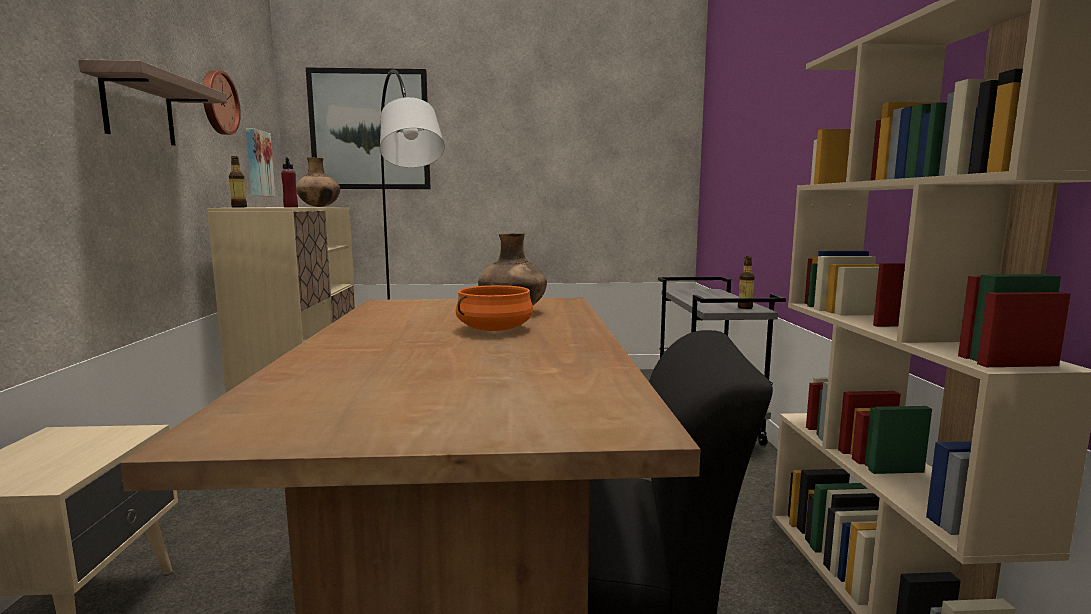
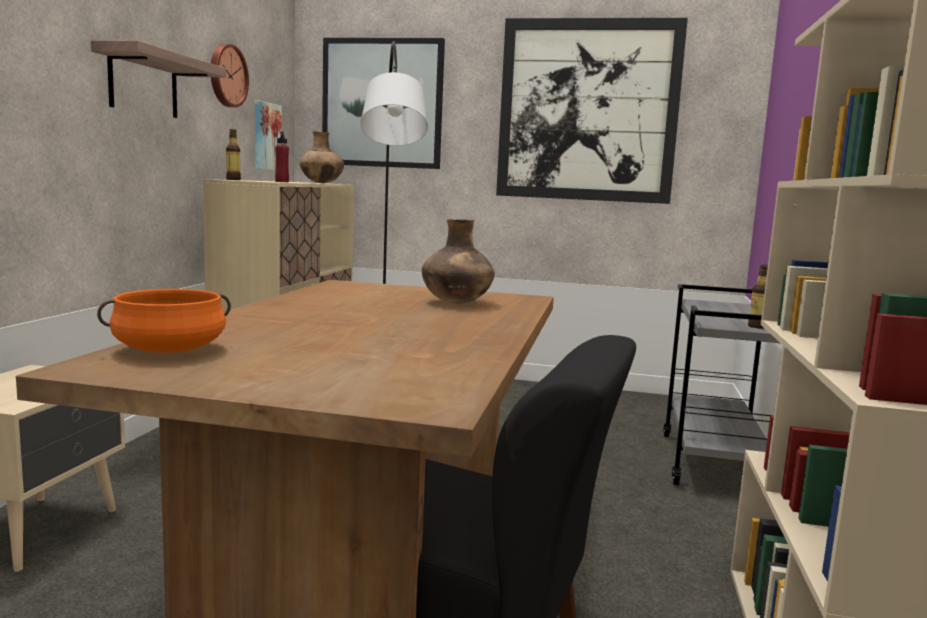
camera: 15 degrees right, 0 degrees up
orange cooking pot [456,285,533,331] -> orange cooking pot moved to [97,289,231,353]
none -> picture [496,18,688,204]

